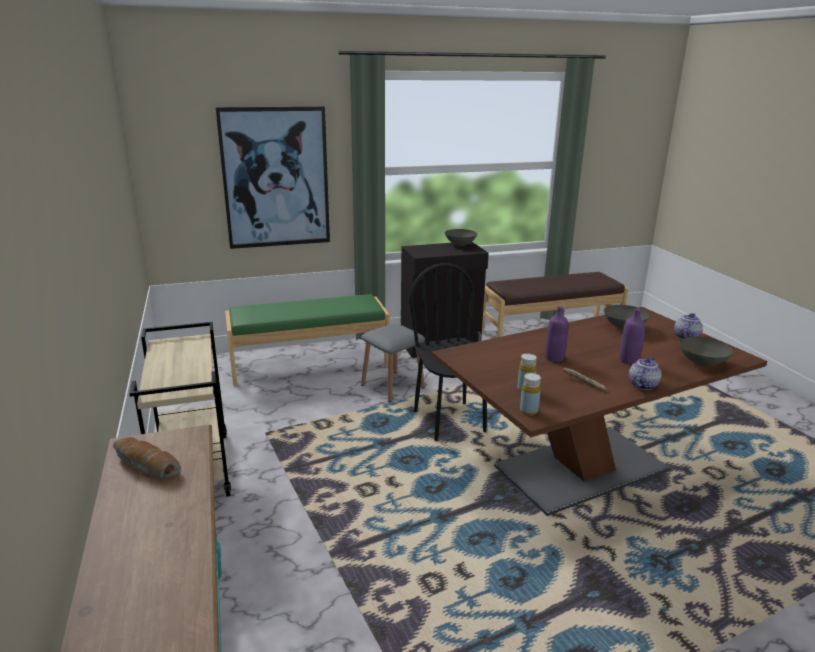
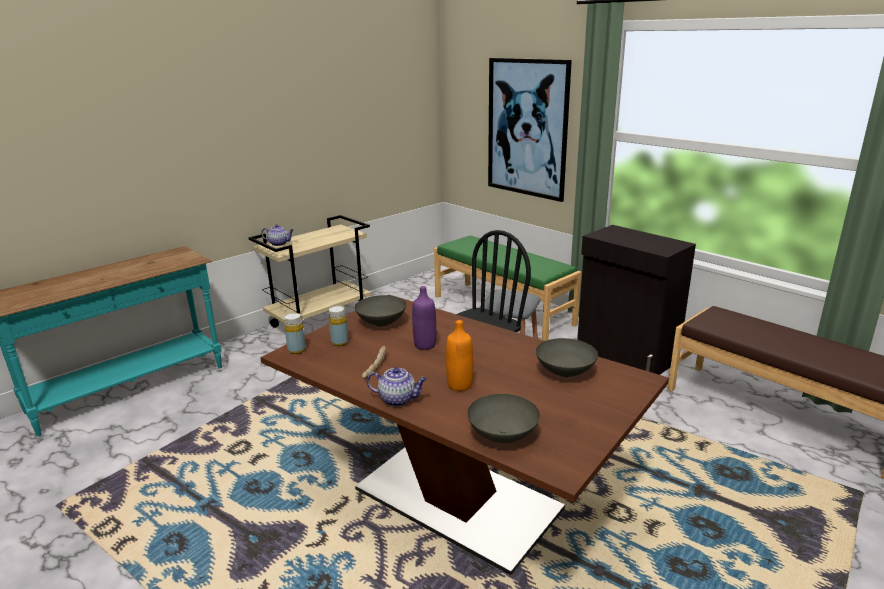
camera: 65 degrees right, 0 degrees up
bread [113,437,181,478] -> none
grey bowl [445,229,477,246] -> grey bowl moved to [355,295,406,327]
purple bottle [619,308,645,365] -> orange bottle [446,320,473,391]
teapot [674,313,703,339] -> teapot moved to [261,224,293,246]

